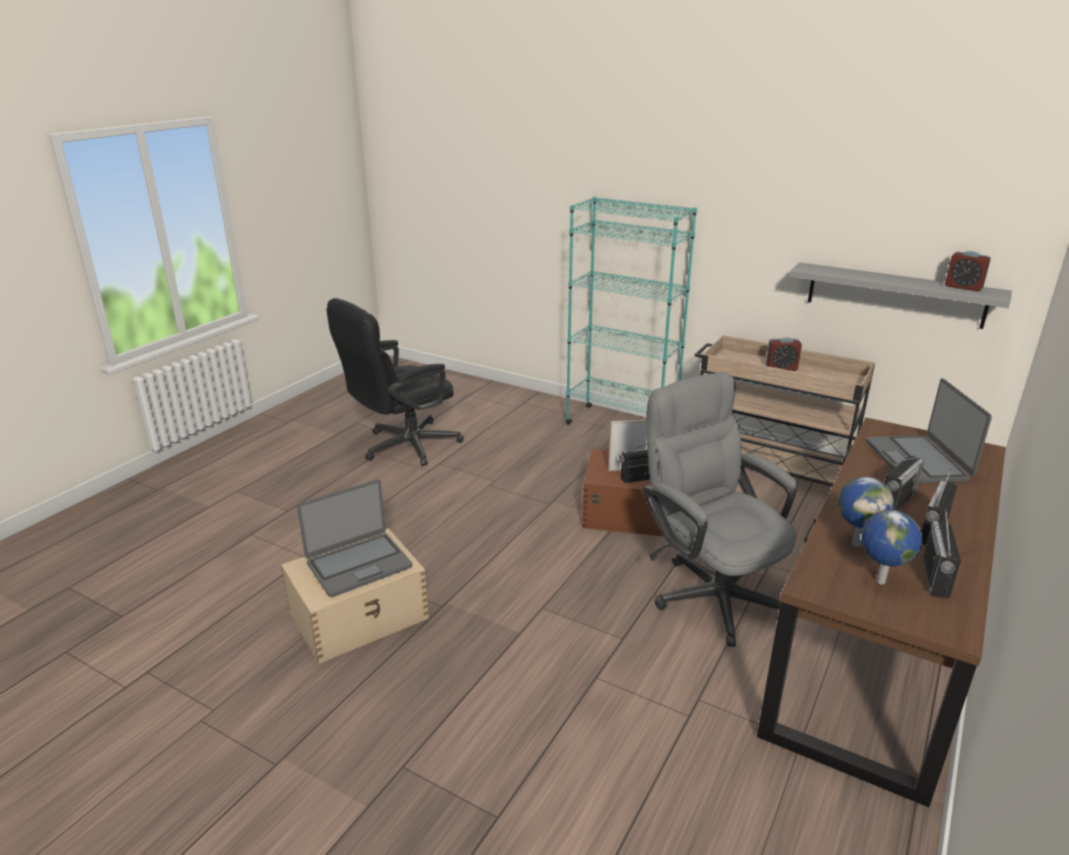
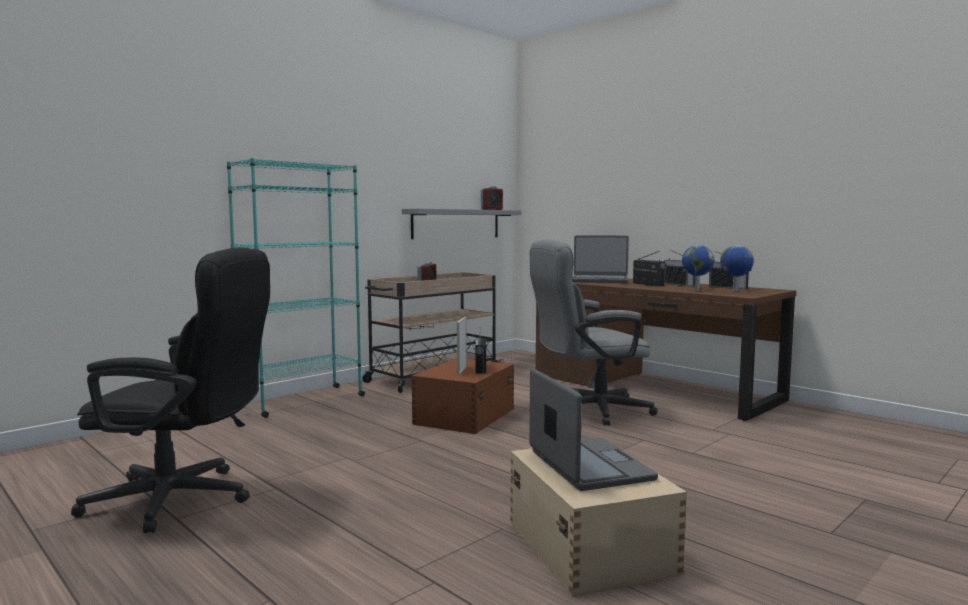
camera: 75 degrees left, 20 degrees down
black office chair [327,298,464,466] -> black office chair turned 60 degrees counterclockwise [71,247,270,533]

